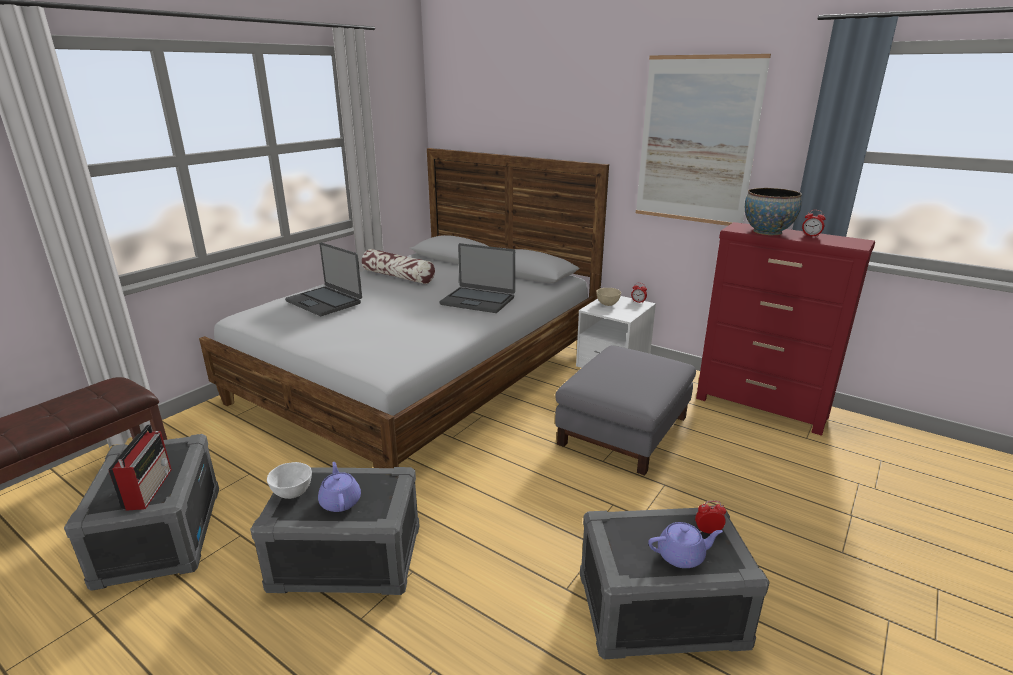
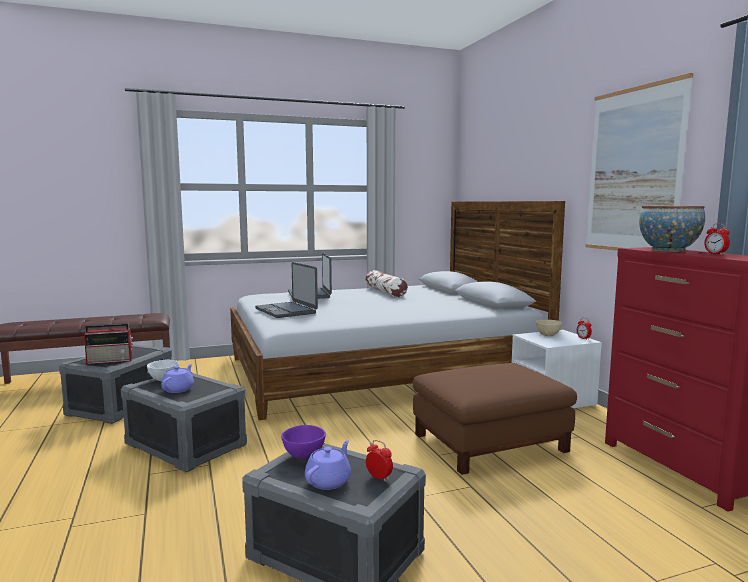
camera: 35 degrees right, 15 degrees down
radio [108,424,172,511] -> radio turned 45 degrees clockwise [84,323,133,365]
laptop [439,243,515,313] -> laptop moved to [255,262,318,318]
grey ottoman [555,345,696,476] -> brown ottoman [413,363,577,475]
purple teapot [648,522,723,568] -> purple teapot turned 90 degrees counterclockwise [305,440,351,490]
none -> purple bowl [281,425,326,459]

